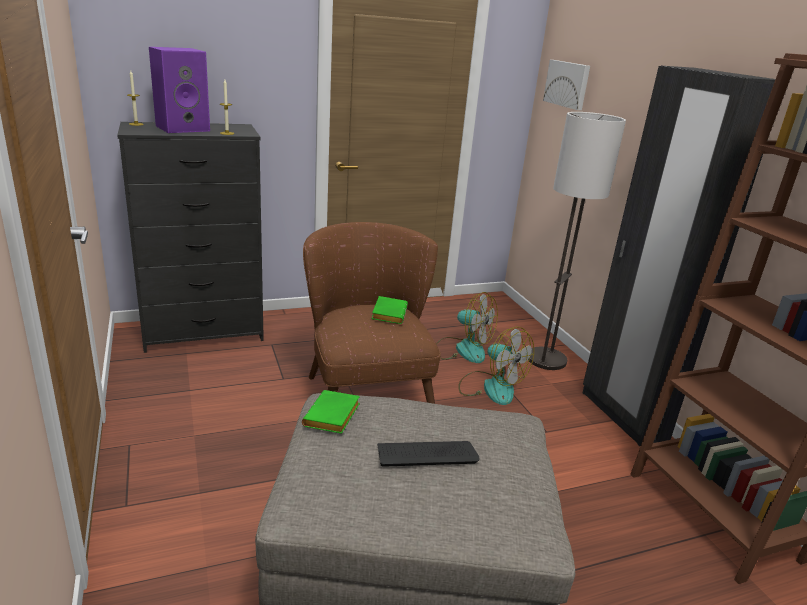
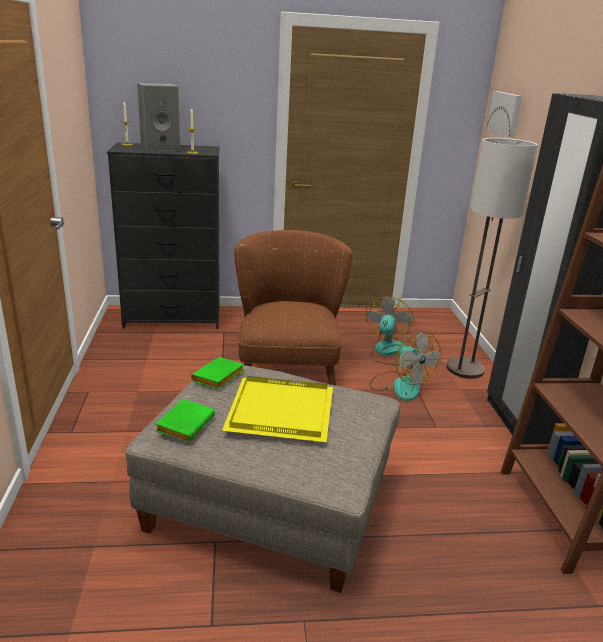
camera: 15 degrees right, 0 degrees up
purple speaker [149,47,210,133] -> grey speaker [137,83,181,151]
green book [372,296,408,324] -> green book moved to [155,399,215,442]
keyboard [377,441,479,467] -> yellow tray [222,376,333,442]
fan [436,292,498,363] -> fan turned 120 degrees counterclockwise [365,297,414,365]

